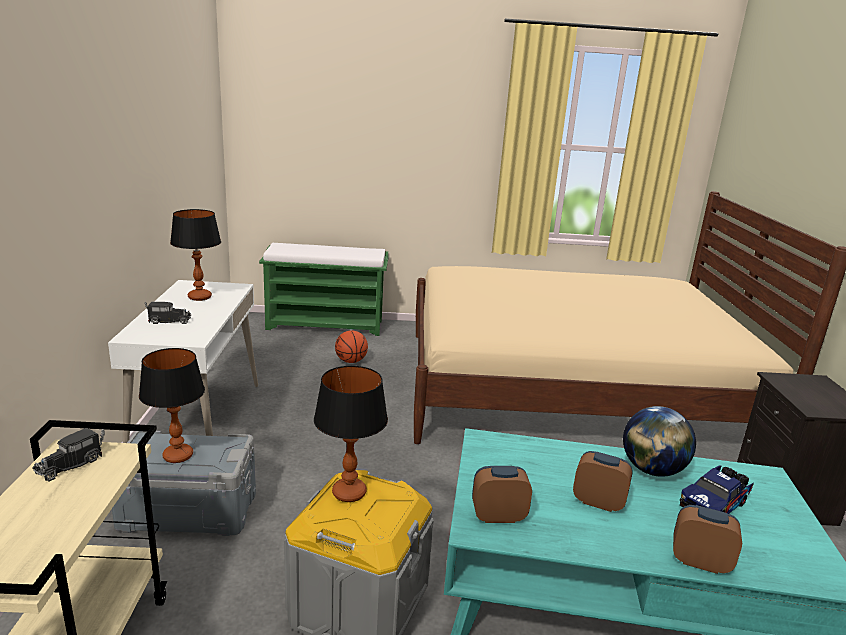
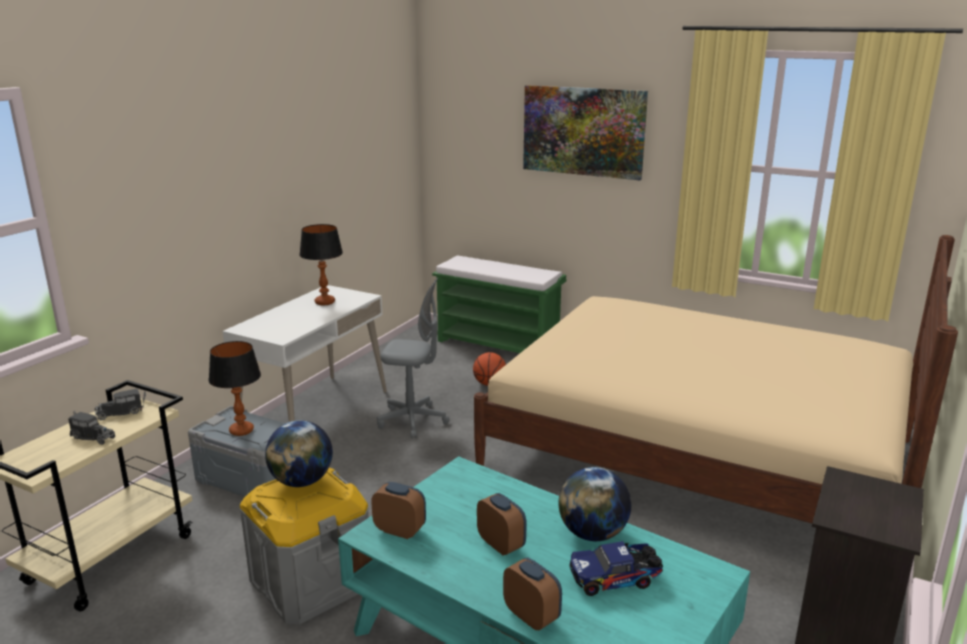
camera: 30 degrees right, 0 degrees up
toy truck [145,302,191,324] -> toy truck moved to [68,411,115,445]
table lamp [314,366,388,502] -> globe [265,420,333,487]
none -> grey office chair [377,278,450,438]
none -> picture [523,85,648,181]

